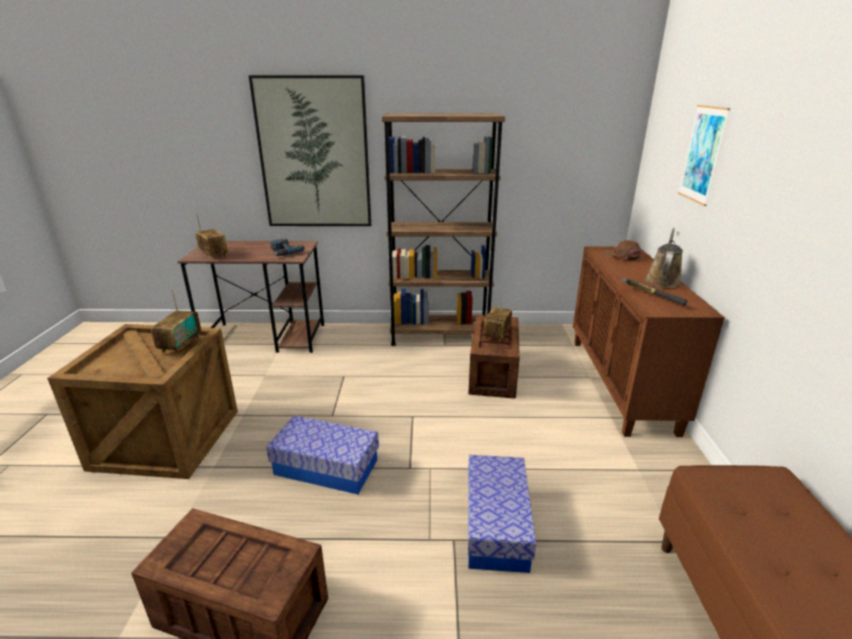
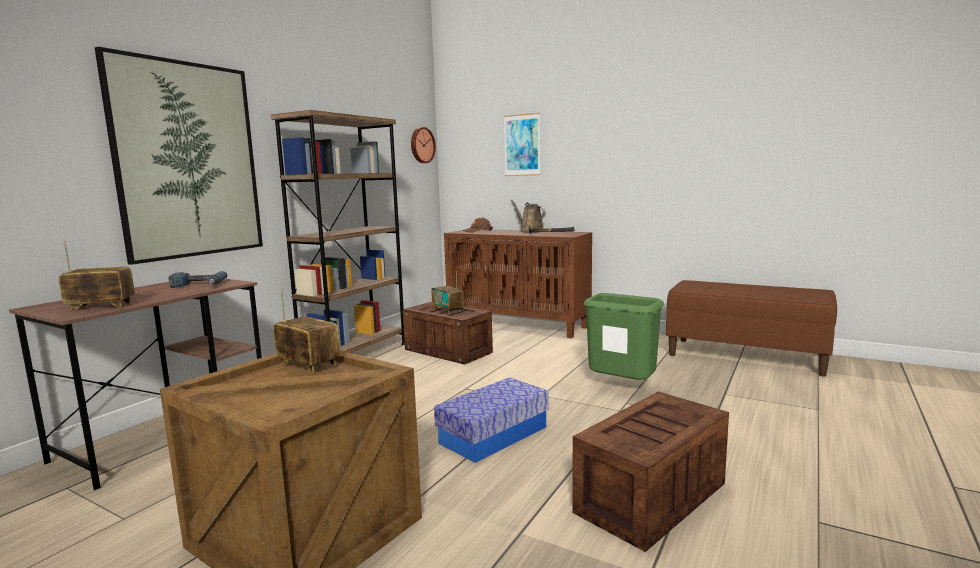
camera: 60 degrees left, 15 degrees down
storage box [468,455,536,573] -> green trash can [583,293,664,380]
none -> wall clock [411,127,436,163]

